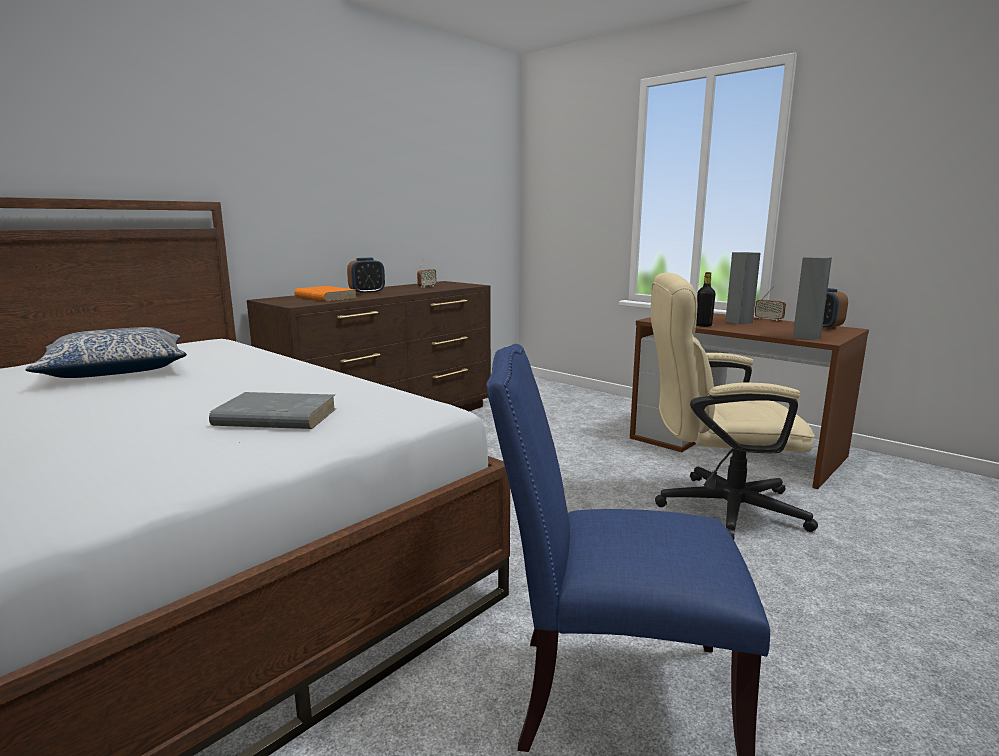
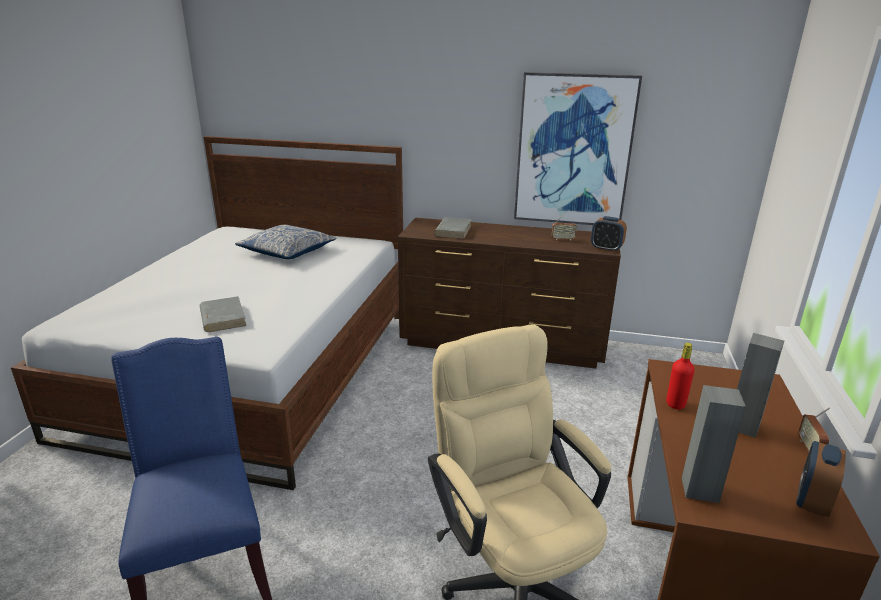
camera: 60 degrees right, 10 degrees up
orange book [294,286,356,301] -> grey book [434,217,472,239]
alarm clock [347,258,385,295] -> alarm clock moved to [591,216,627,252]
black bottle [696,272,716,327] -> red bottle [666,343,695,410]
none -> picture [514,72,642,225]

